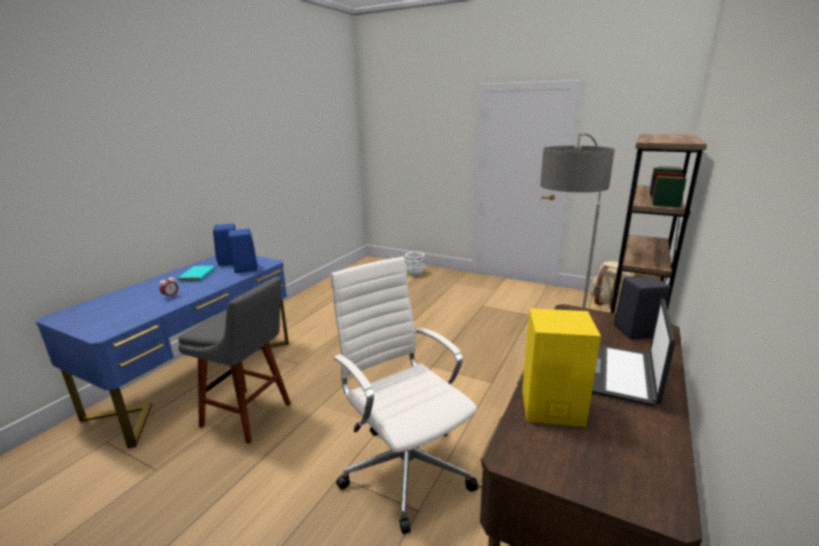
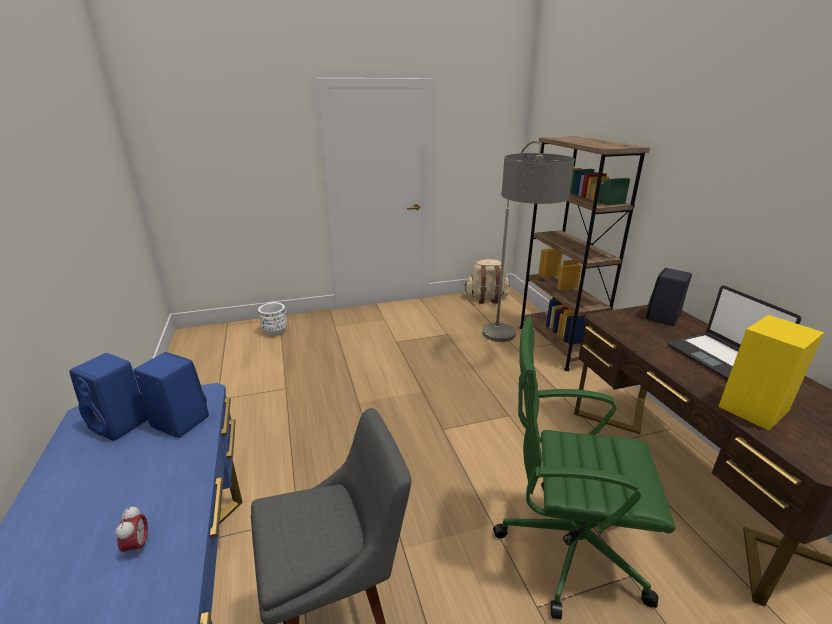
camera: 45 degrees left, 5 degrees up
turquoise book [178,266,215,282] -> none
white office chair [331,257,478,534] -> green office chair [493,317,675,620]

